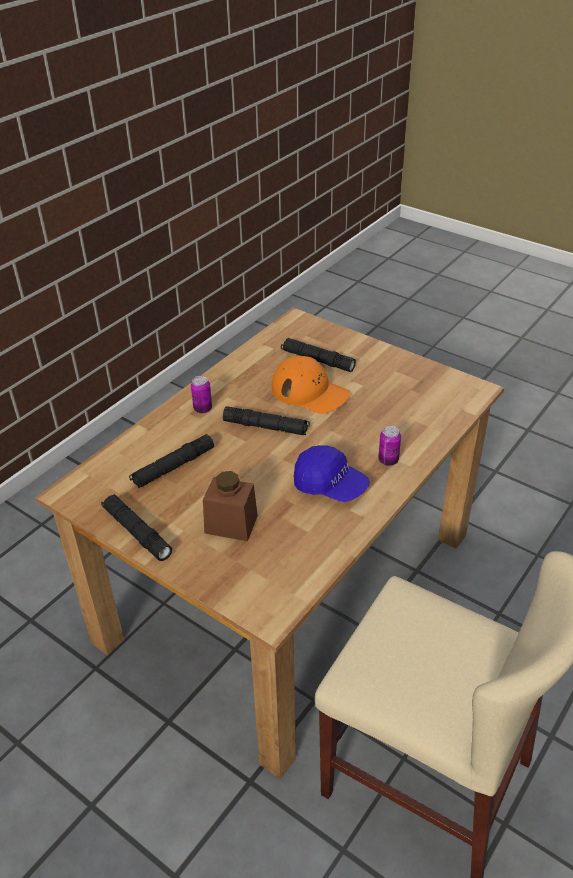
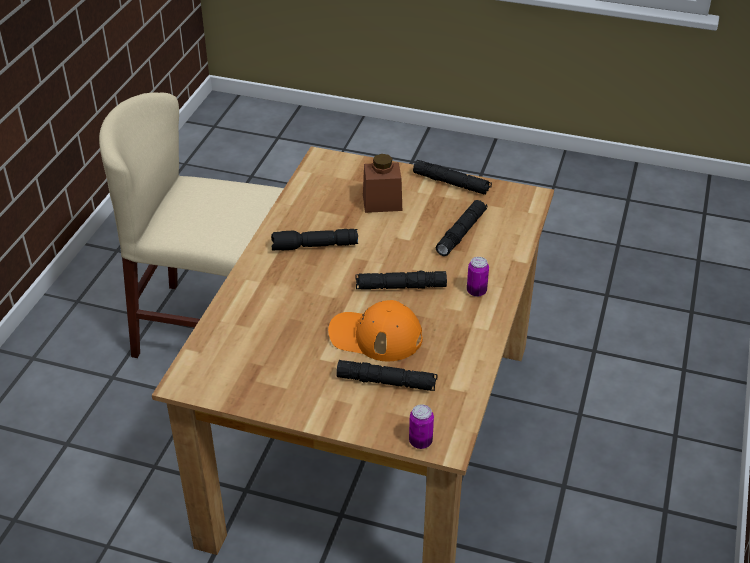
camera: 160 degrees right, 0 degrees up
blue cap [294,445,370,502] -> black flashlight [271,229,358,251]
can [378,426,401,466] -> can moved to [409,404,434,449]

